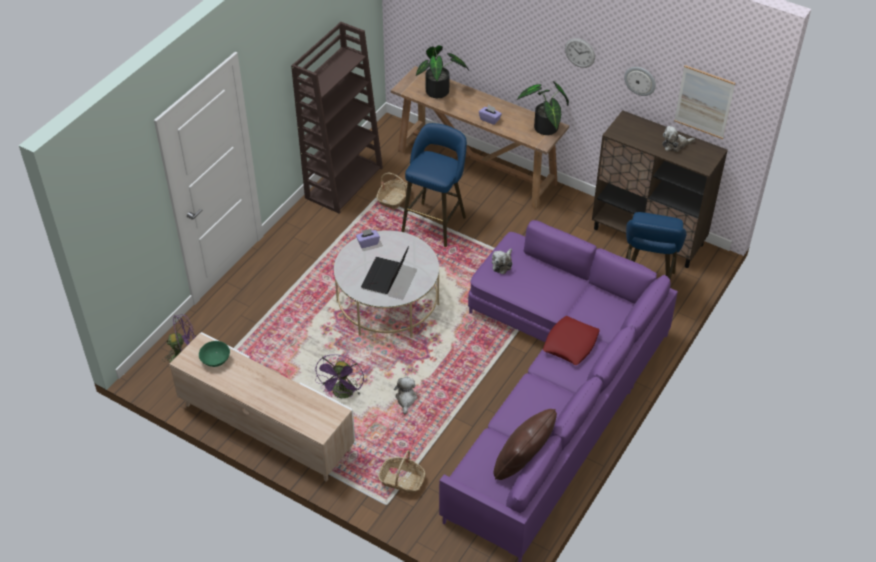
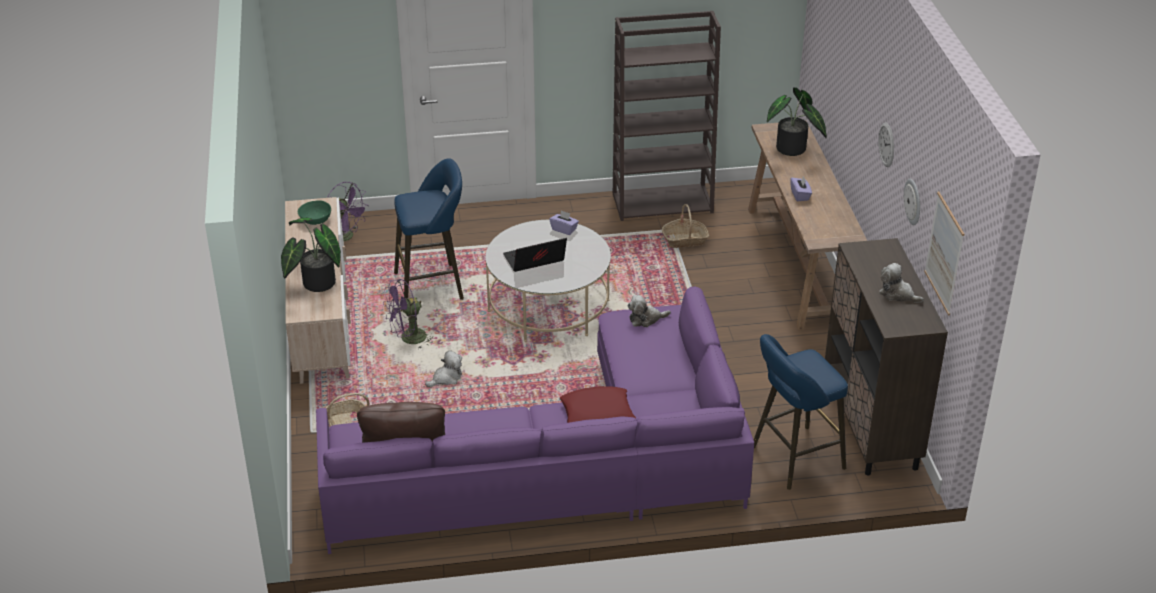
camera: 50 degrees right, 10 degrees down
blue stool [401,123,467,247] -> blue stool moved to [394,159,464,300]
potted plant [517,81,569,135] -> potted plant moved to [281,218,341,292]

